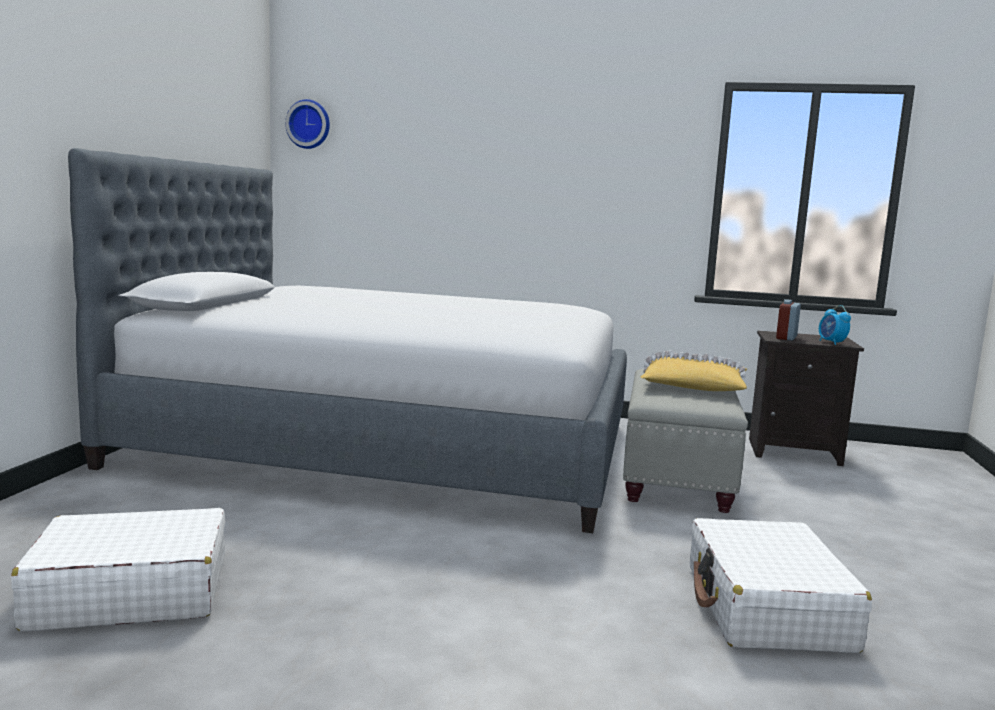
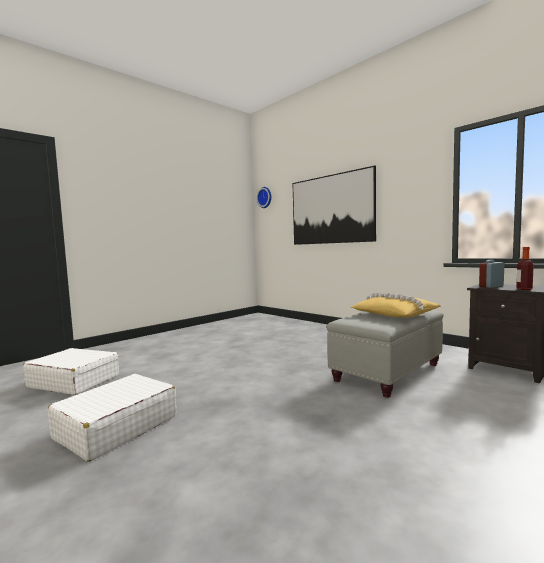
camera: 35 degrees right, 5 degrees down
bed [68,148,627,533] -> none
white suitcase [690,518,872,653] -> white suitcase moved to [48,374,176,462]
alarm clock [819,305,851,345] -> bottle [516,247,534,290]
none -> picture [292,165,376,245]

